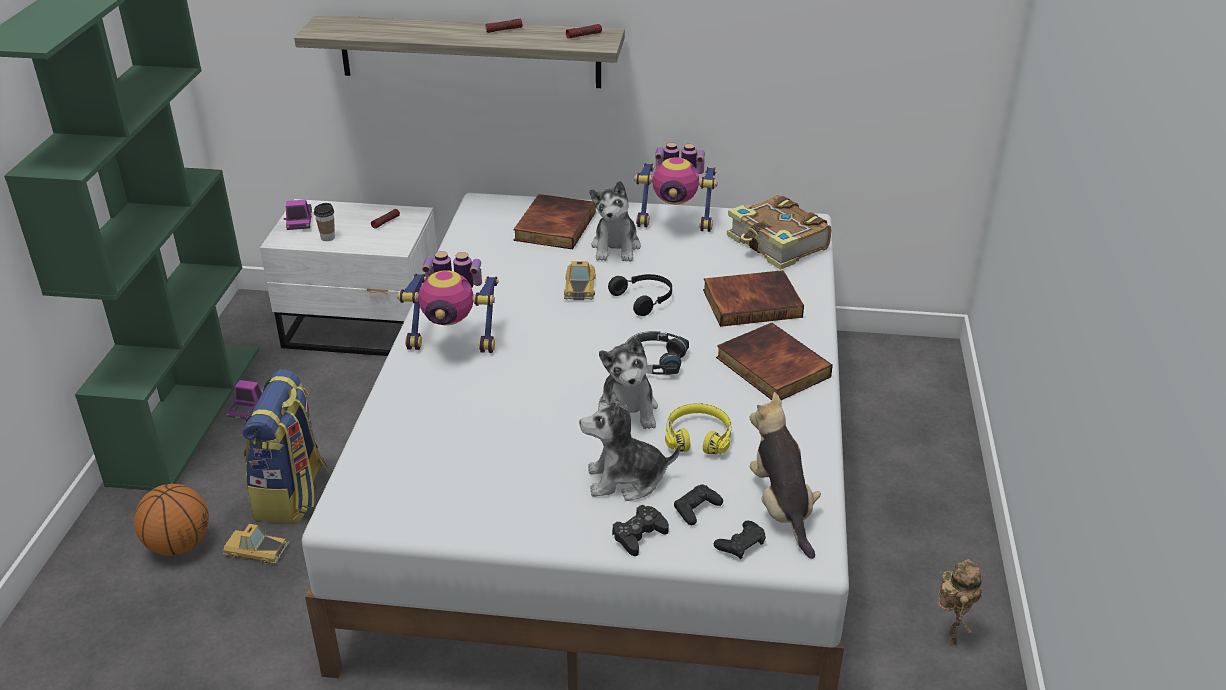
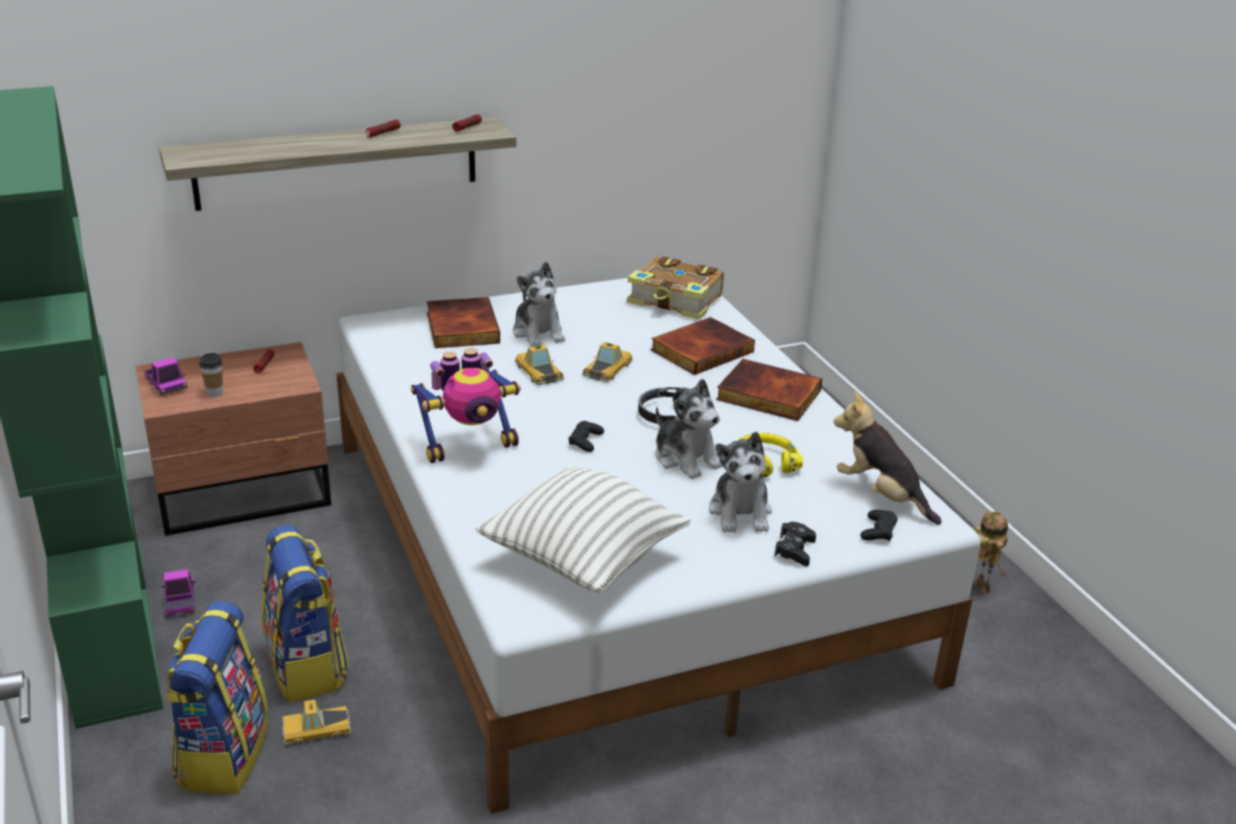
camera: 30 degrees left, 5 degrees down
basketball [134,484,209,556] -> backpack [165,601,268,794]
white nightstand [260,199,437,356] -> brown nightstand [135,342,331,536]
plush toy [579,390,680,501] -> plush toy turned 60 degrees counterclockwise [709,432,772,532]
black headphones [608,274,672,316] -> toy car [582,342,633,382]
toy robot [634,142,717,232] -> none
black game controller [674,485,723,525] -> black game controller moved to [568,421,604,452]
none -> pillow [475,465,691,593]

